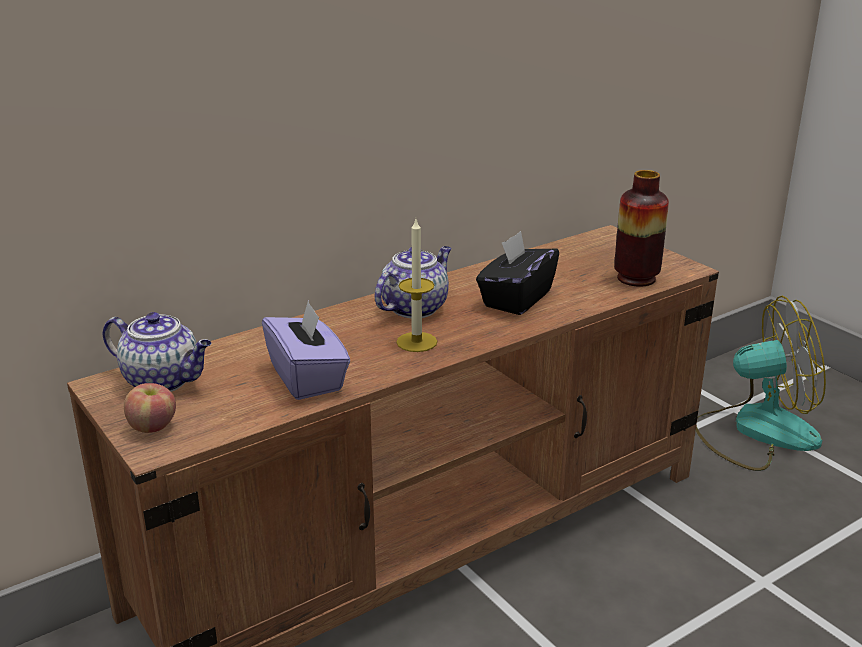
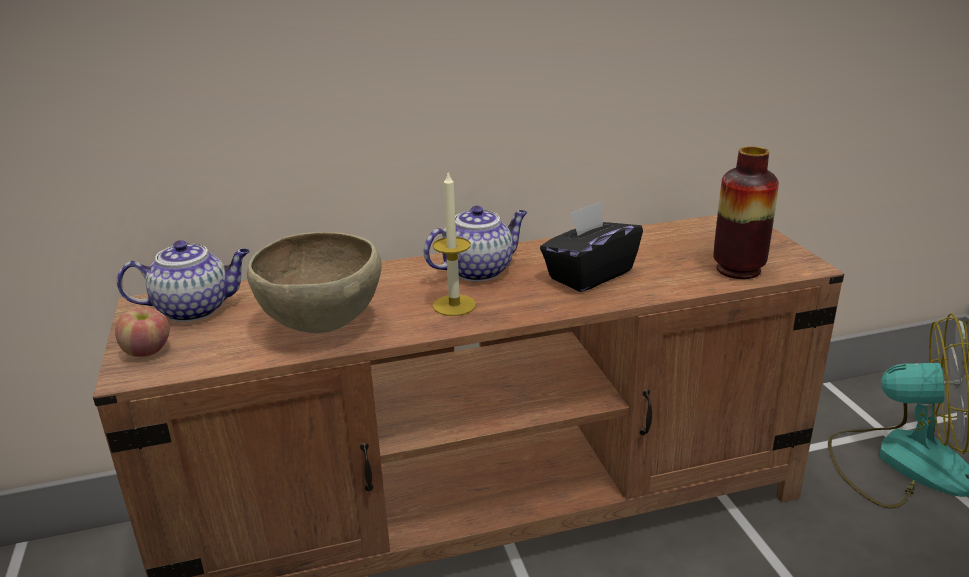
camera: 20 degrees right, 0 degrees up
teapot [102,312,212,392] -> teapot turned 60 degrees counterclockwise [117,240,250,322]
purple tissue box [262,300,350,400] -> brown bowl [247,232,382,333]

